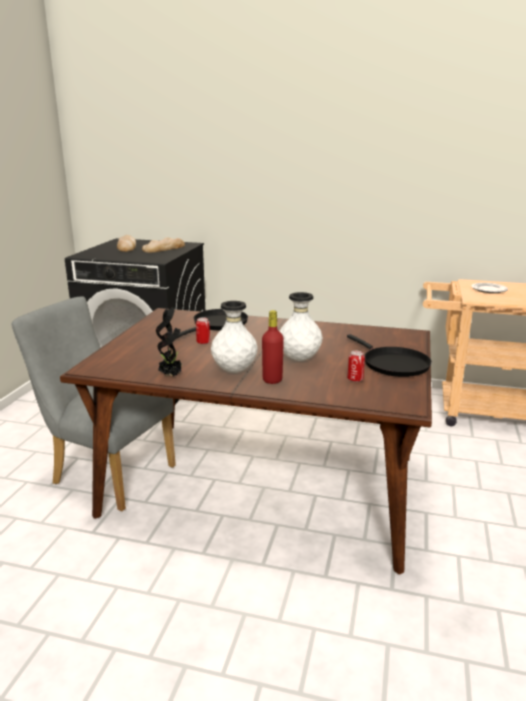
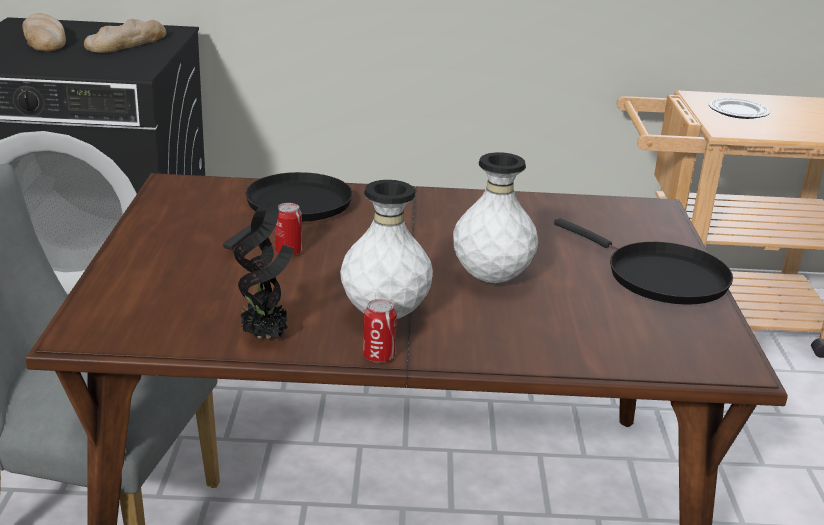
camera: 15 degrees left, 5 degrees up
red bottle [262,310,284,384] -> none
can [348,351,365,382] -> can moved to [363,299,397,363]

